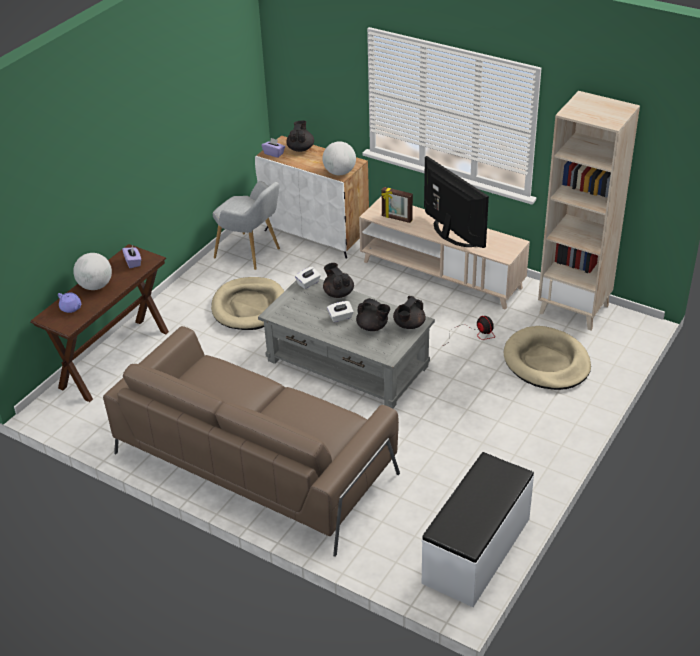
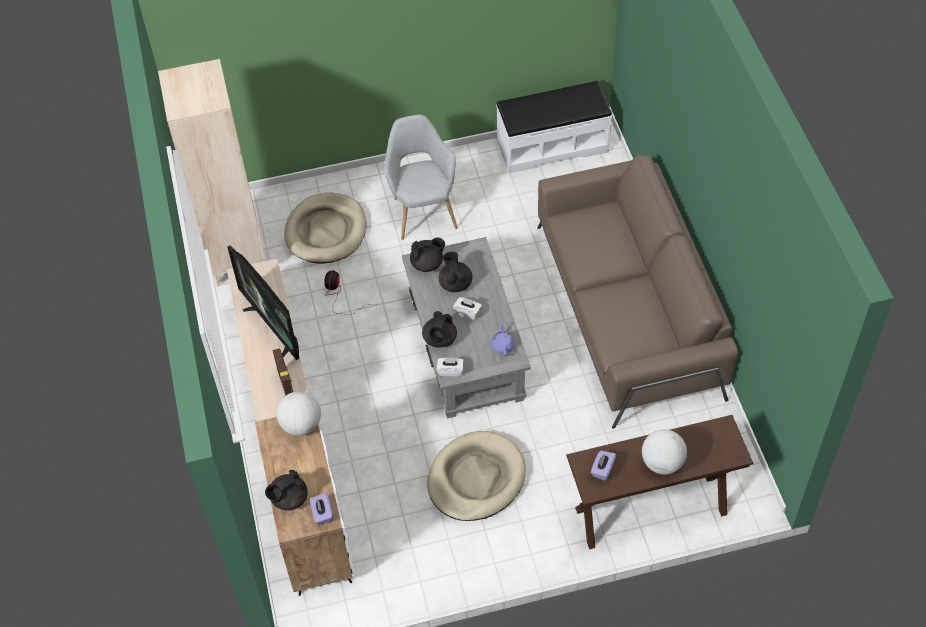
camera: 135 degrees left, 15 degrees up
purple teapot [58,292,81,313] -> purple teapot moved to [491,322,515,356]
grey armchair [213,181,280,270] -> grey armchair moved to [384,114,458,240]
television [424,156,489,248] -> television turned 45 degrees counterclockwise [227,245,299,360]

